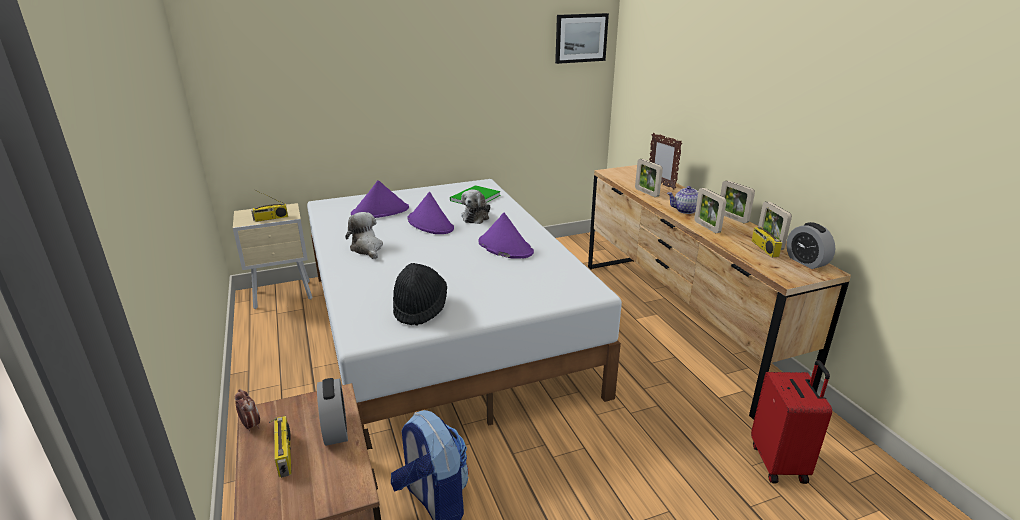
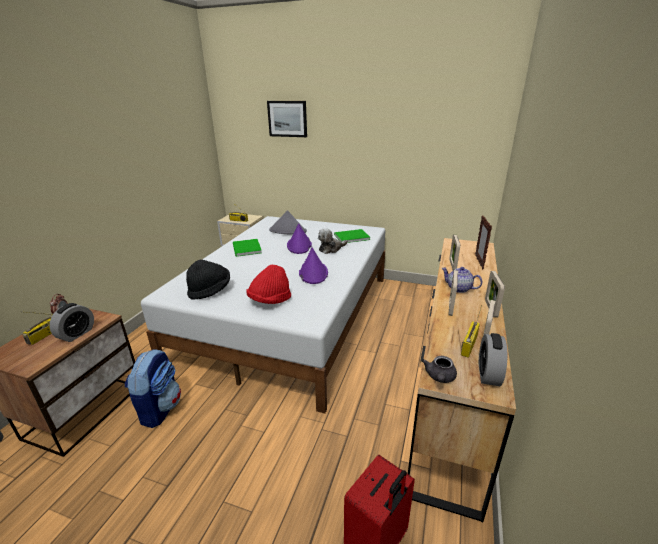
camera: 40 degrees right, 0 degrees up
plush toy [345,212,383,259] -> green book [233,239,262,257]
purple hat [351,180,409,218] -> grey hat [269,210,307,235]
picture [555,13,609,64] -> picture moved to [267,101,307,137]
none -> red hat [246,265,291,304]
none -> grey teapot [422,356,457,383]

